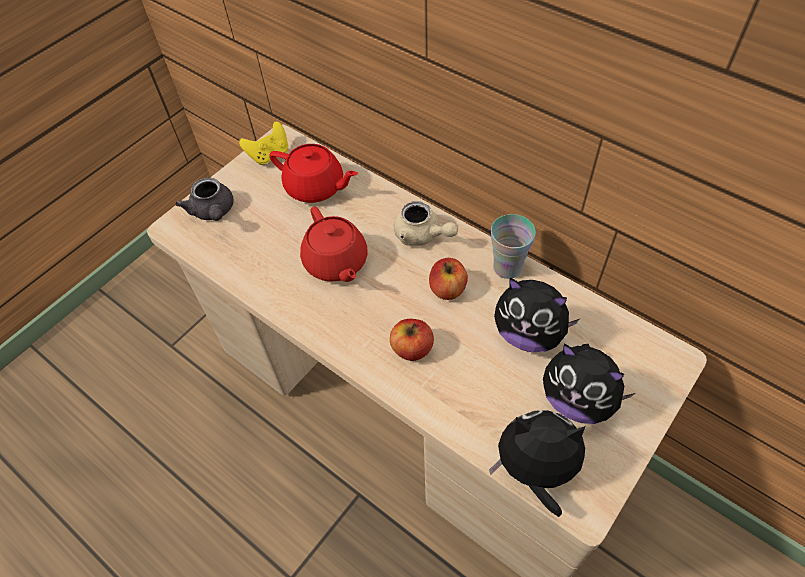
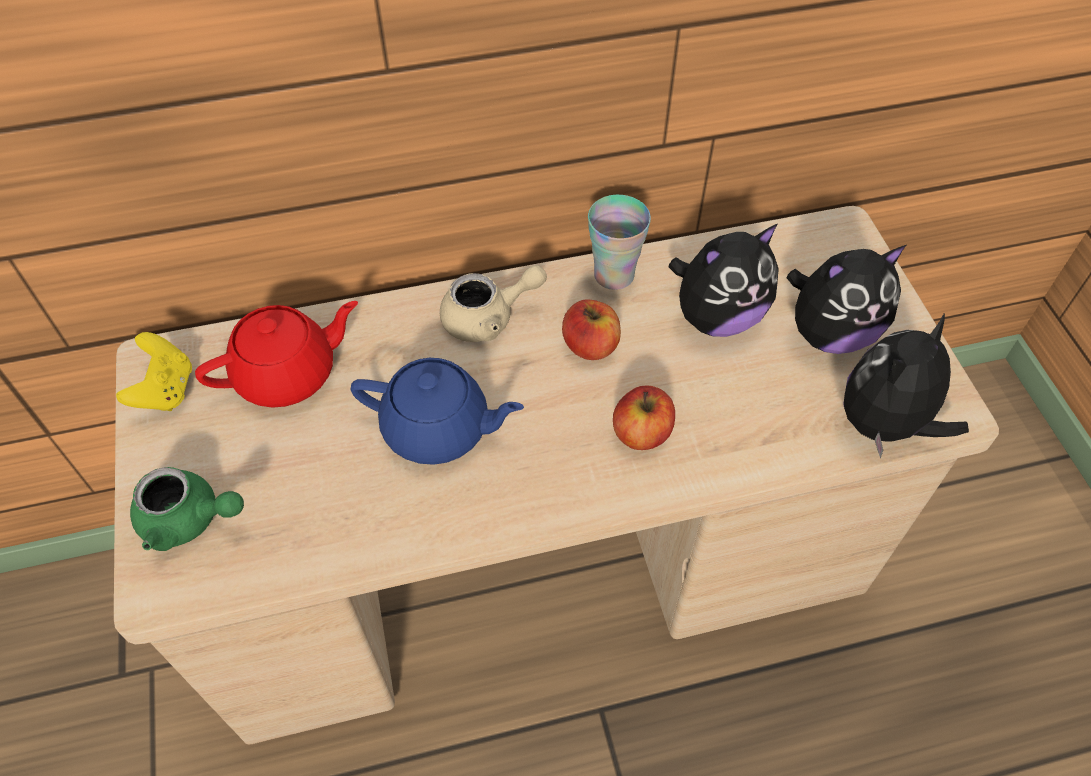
camera: 55 degrees left, 0 degrees up
grey teapot [176,177,234,221] -> green teapot [130,467,244,551]
red teapot [300,207,368,282] -> blue teapot [351,358,524,465]

